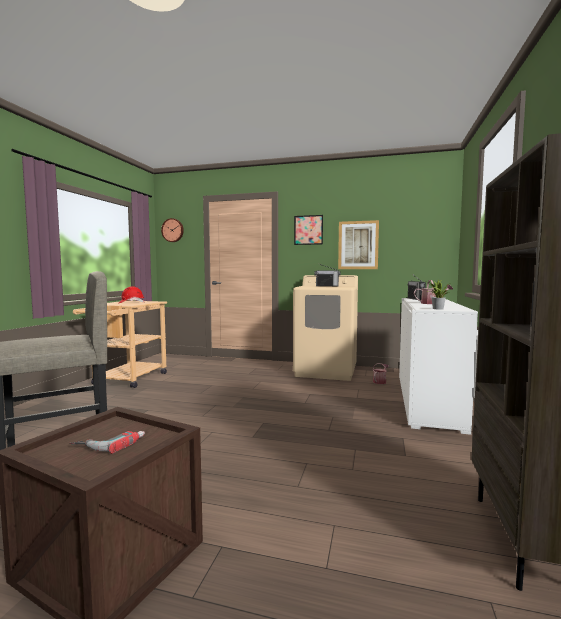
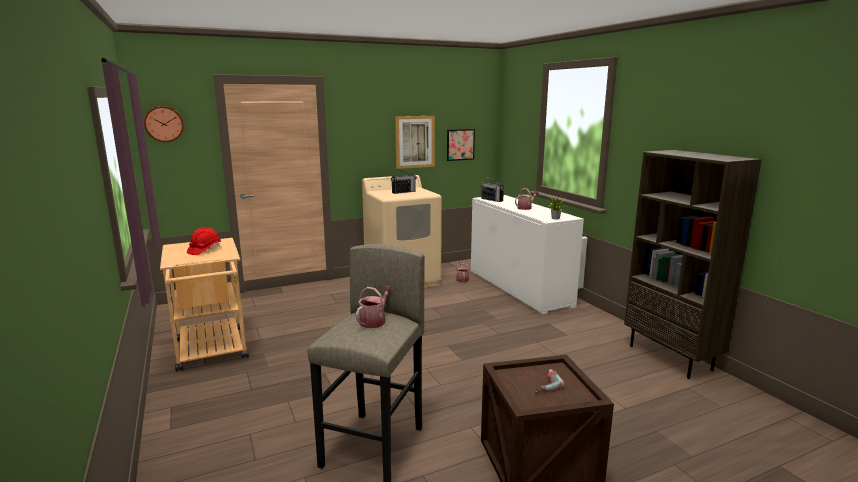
camera: 40 degrees left, 10 degrees up
picture [294,215,323,245] -> picture moved to [447,129,475,161]
none -> watering can [356,285,393,328]

